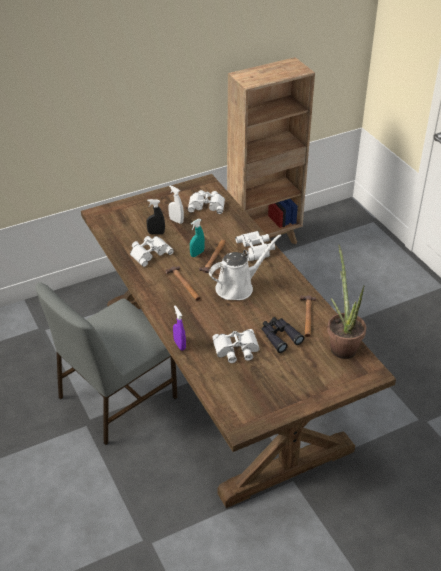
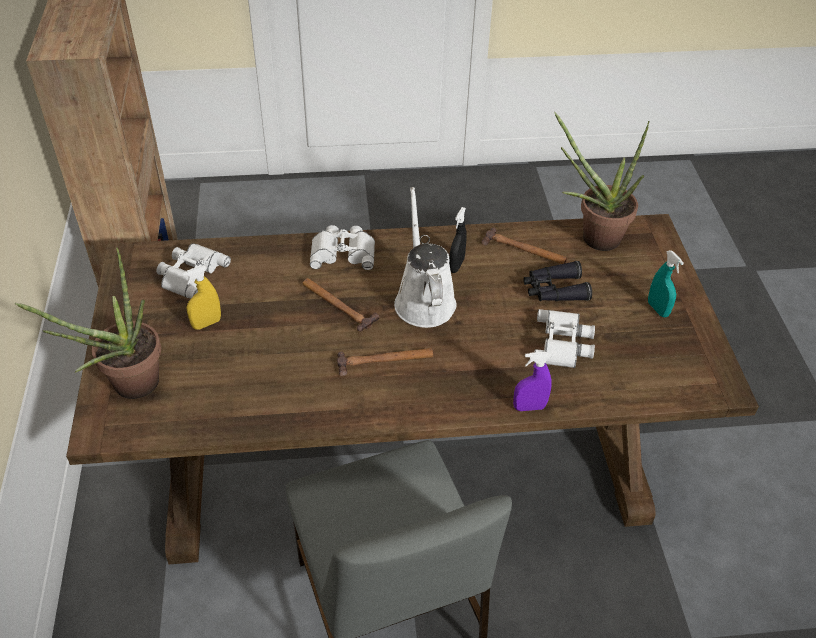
camera: 70 degrees left, 5 degrees up
white binoculars [130,236,174,267] -> none
black spray bottle [146,199,165,234] -> black spray bottle moved to [449,207,467,273]
white spray bottle [168,186,184,224] -> yellow spray bottle [183,266,221,330]
turquoise spray bottle [190,219,205,257] -> turquoise spray bottle moved to [648,250,684,317]
none -> potted plant [15,248,161,399]

